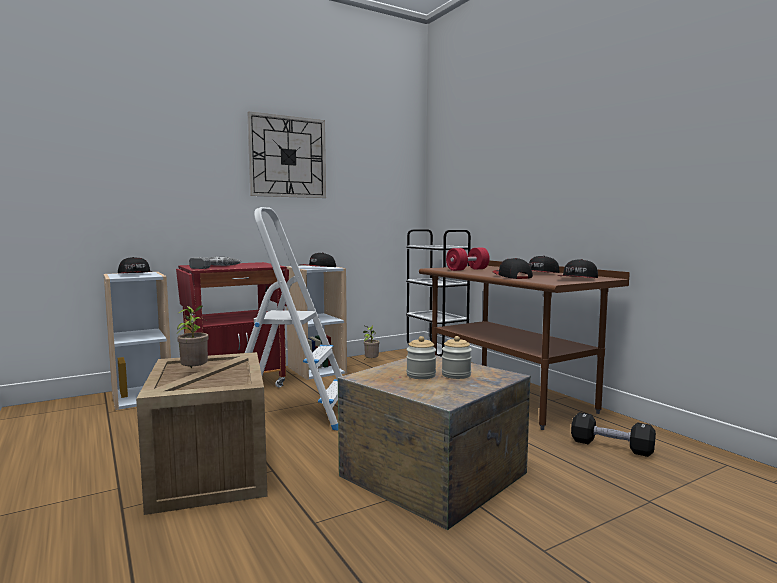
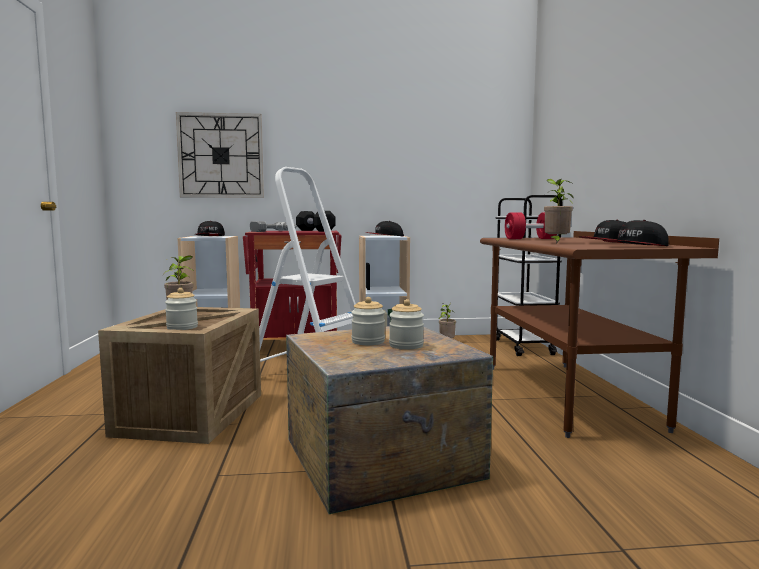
camera: 25 degrees right, 0 degrees up
wall clock [247,111,326,198] -> wall clock moved to [176,112,264,198]
cap [492,258,533,279] -> potted plant [544,179,574,244]
black dumbbell [571,412,656,457] -> black dumbbell moved to [296,211,336,232]
none -> jar [165,288,198,330]

